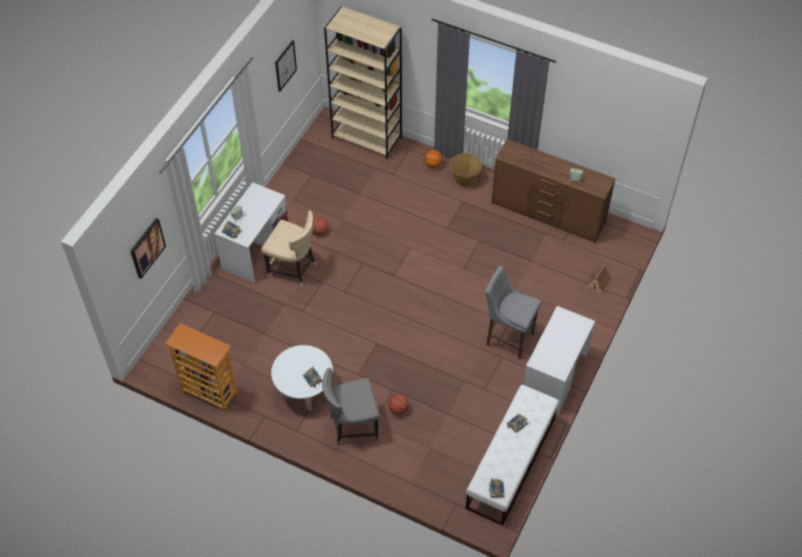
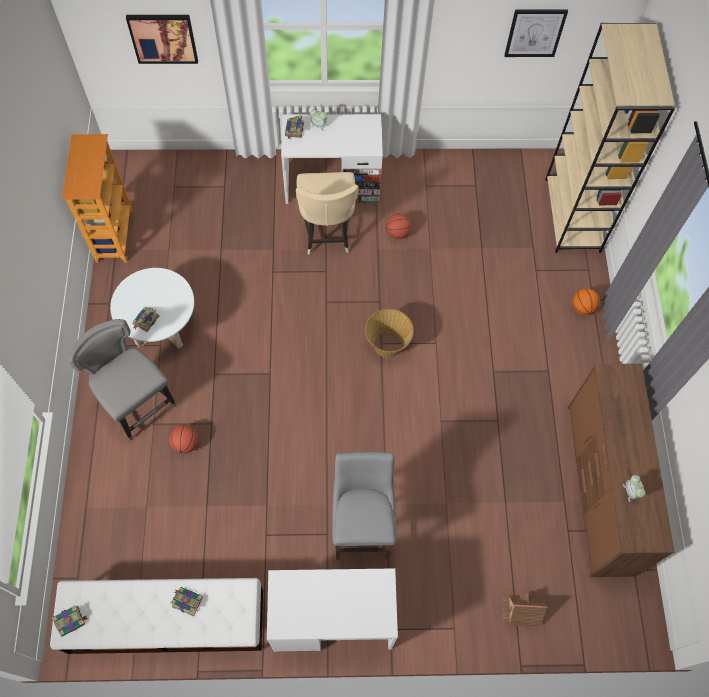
camera: 60 degrees right, 10 degrees up
basket [450,153,482,187] -> basket moved to [365,309,414,358]

